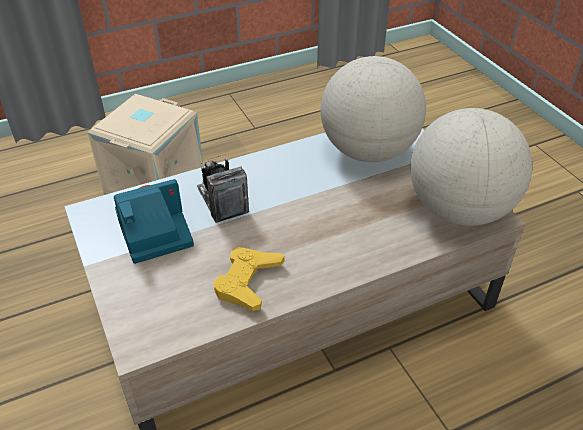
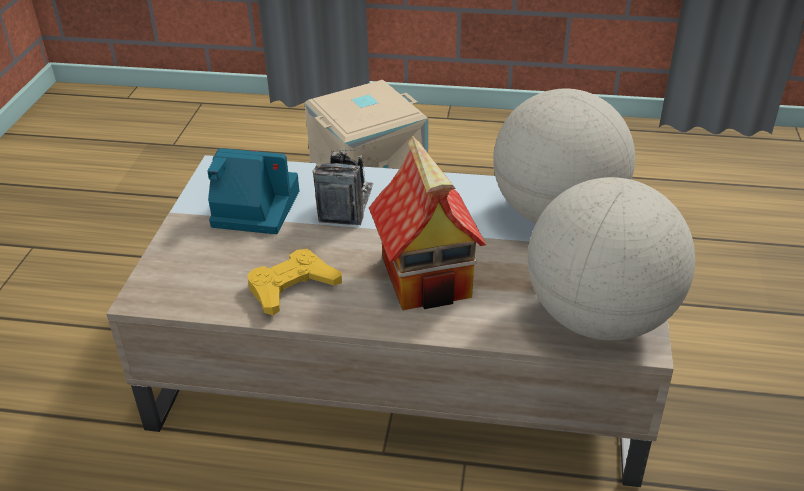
camera: 35 degrees right, 5 degrees down
none -> toy house [369,135,486,310]

